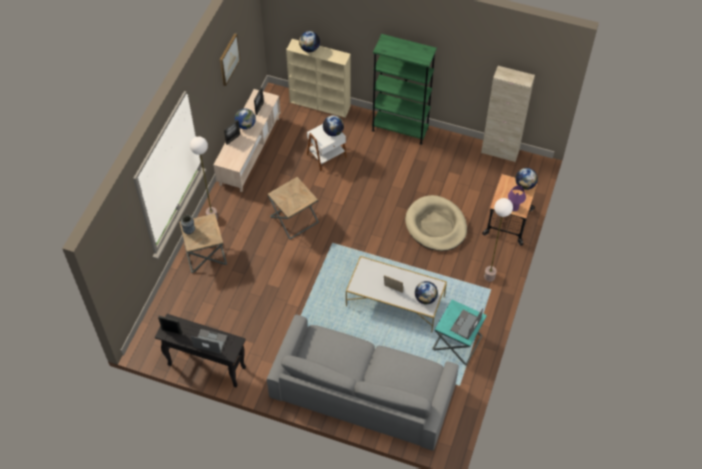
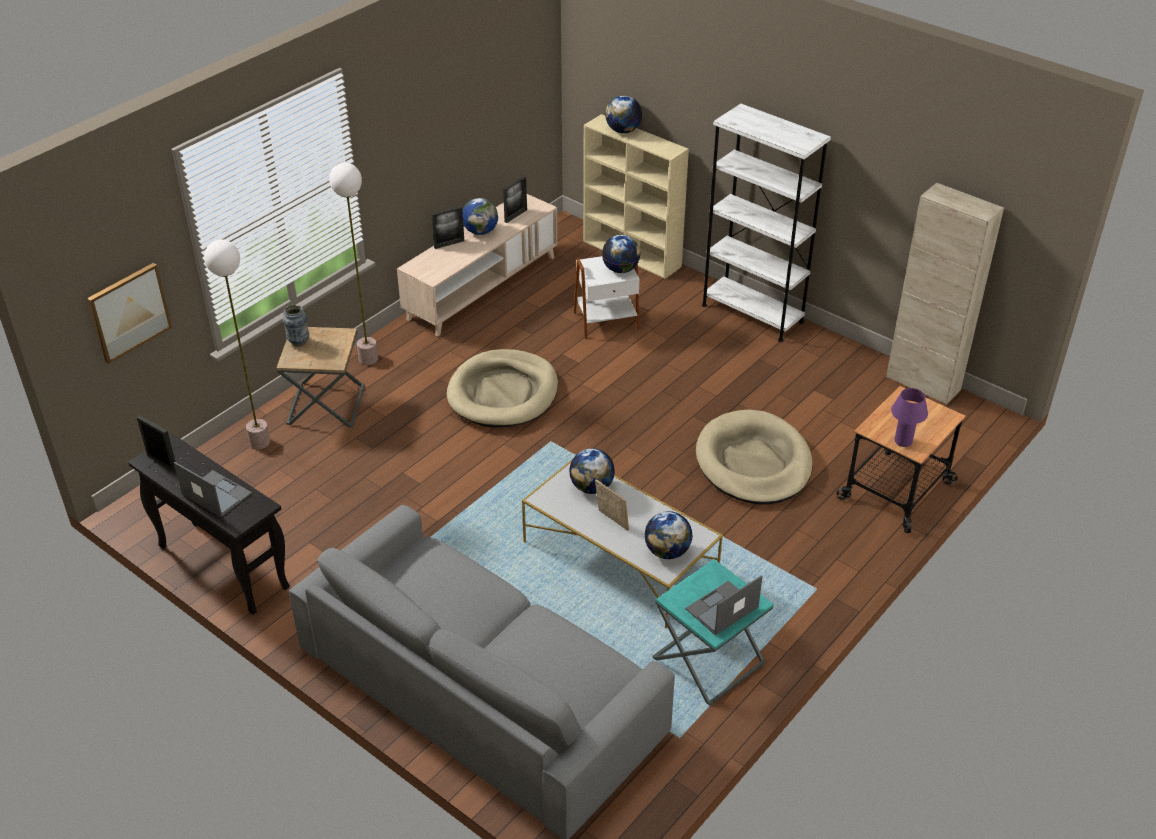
camera: 20 degrees right, 15 degrees down
picture [220,33,240,86] -> picture moved to [87,263,172,364]
brown side table [268,177,319,240] -> beige dog bed [447,349,558,428]
green bookcase [372,34,437,145] -> white bookcase [702,103,831,342]
floor lamp [484,198,513,282] -> floor lamp moved to [204,239,270,449]
globe [515,168,538,190] -> globe moved to [569,448,615,494]

